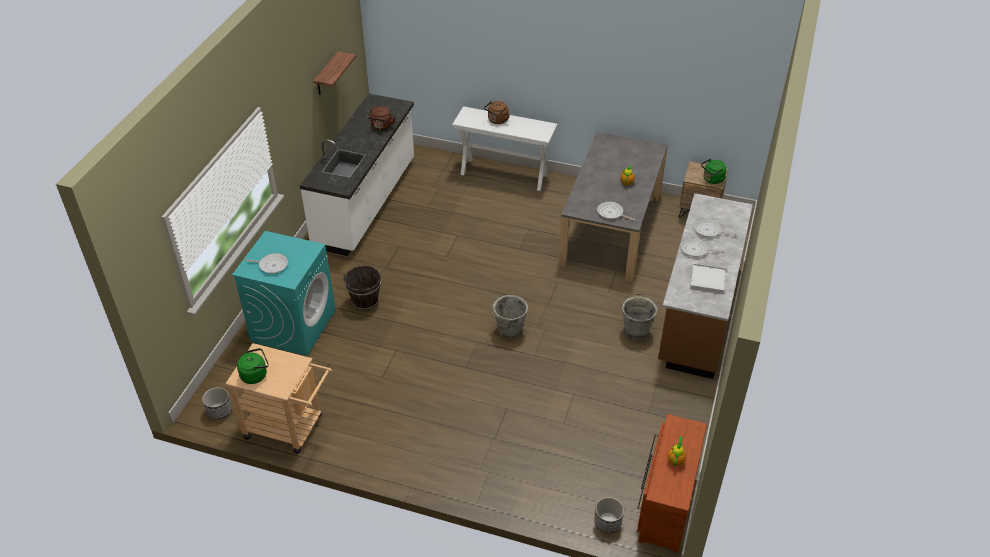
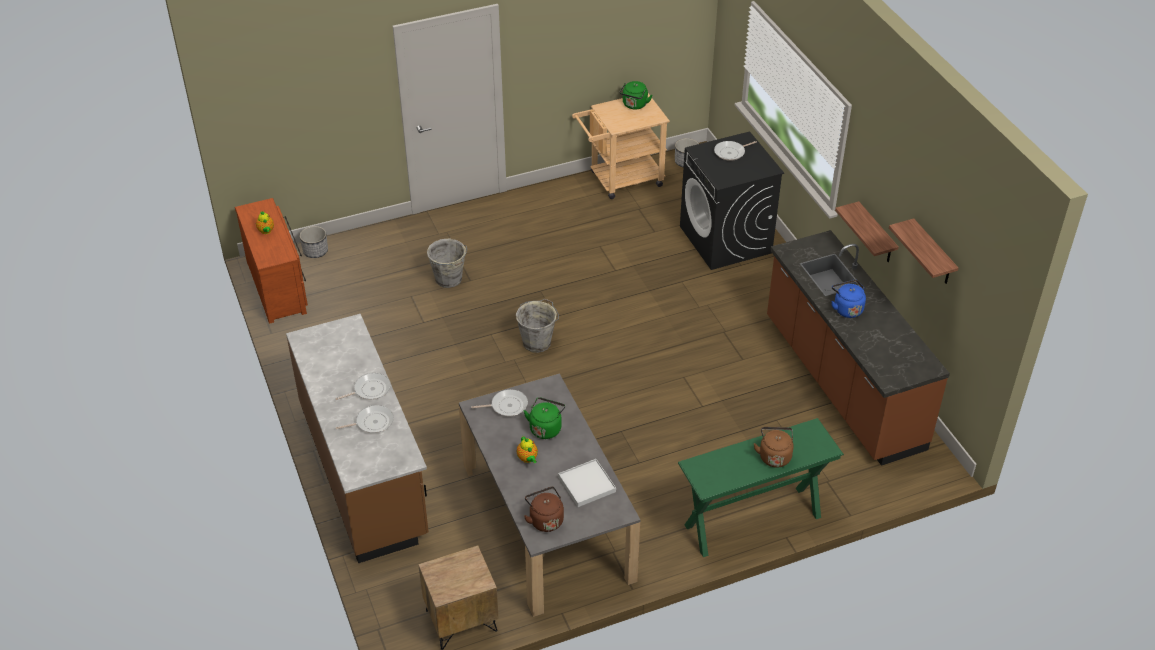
camera: 140 degrees right, 0 degrees up
turquoise washing machine [232,231,336,356] -> black washing machine [680,131,784,270]
white counter [300,94,414,256] -> brown counter [767,230,950,466]
brown bucket [343,265,381,310] -> none
brown kettle [367,106,395,130] -> brown kettle moved to [524,487,564,532]
white console table [452,107,558,191] -> green console table [678,418,844,557]
grey bucket [621,293,659,340] -> grey bucket moved to [427,239,467,288]
white tray [690,263,726,294] -> white tray moved to [558,459,616,507]
green kettle [701,159,727,184] -> green kettle moved to [524,397,565,439]
none -> blue kettle [831,280,866,318]
none -> shelf [835,201,899,262]

